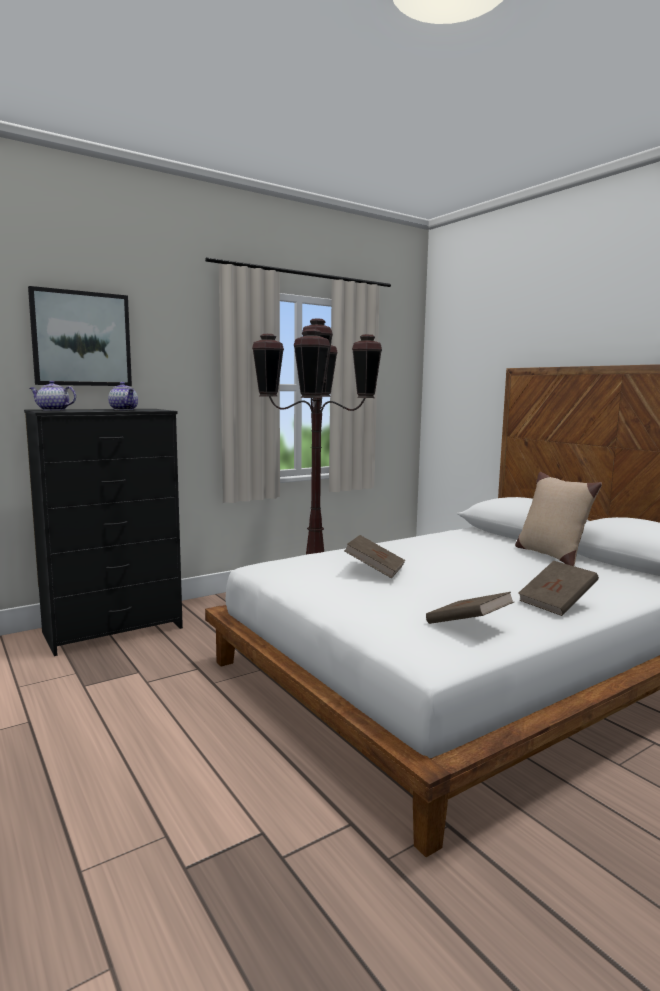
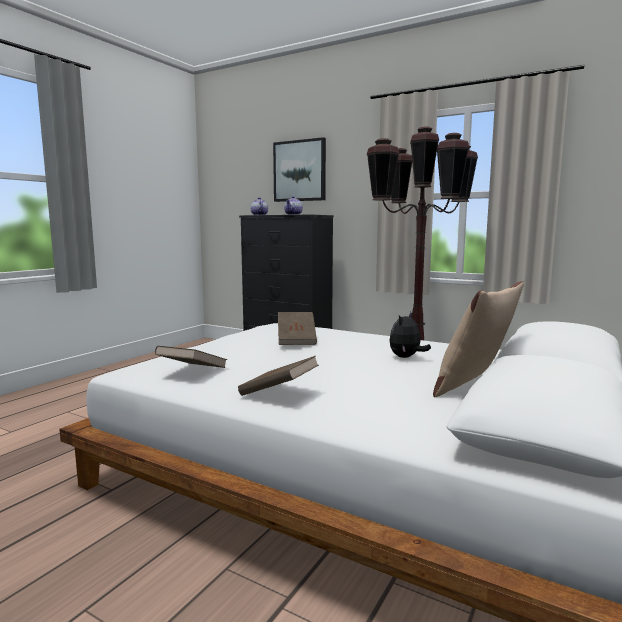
camera: 65 degrees right, 0 degrees up
none -> plush toy [390,312,431,358]

